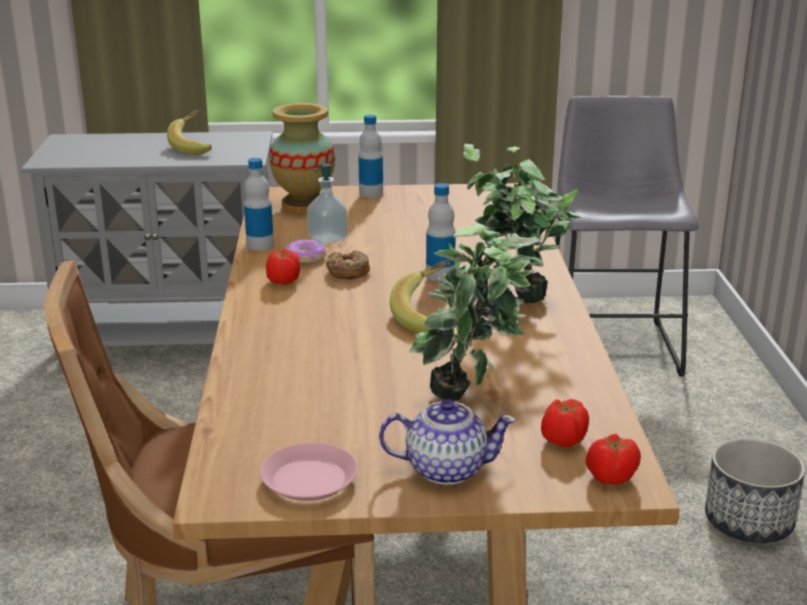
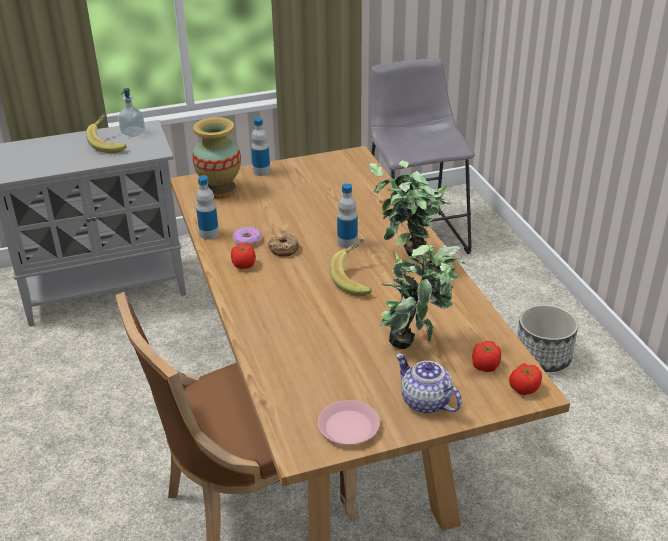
camera: 15 degrees left, 10 degrees up
soap dispenser [307,163,348,244] -> soap dispenser moved to [118,88,145,137]
teapot [379,399,517,485] -> teapot turned 120 degrees counterclockwise [396,353,462,413]

